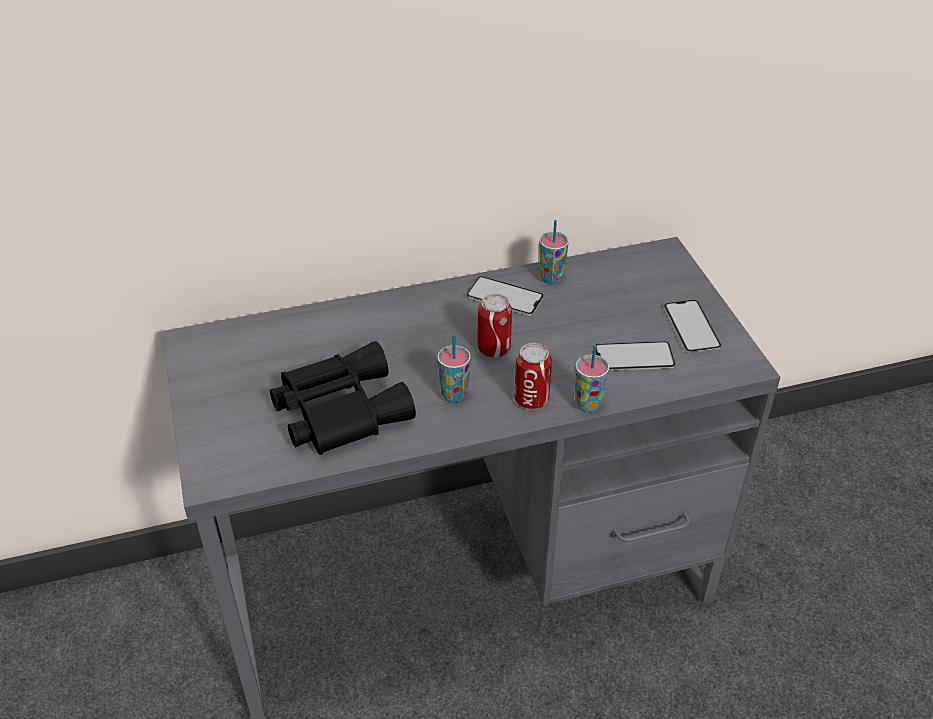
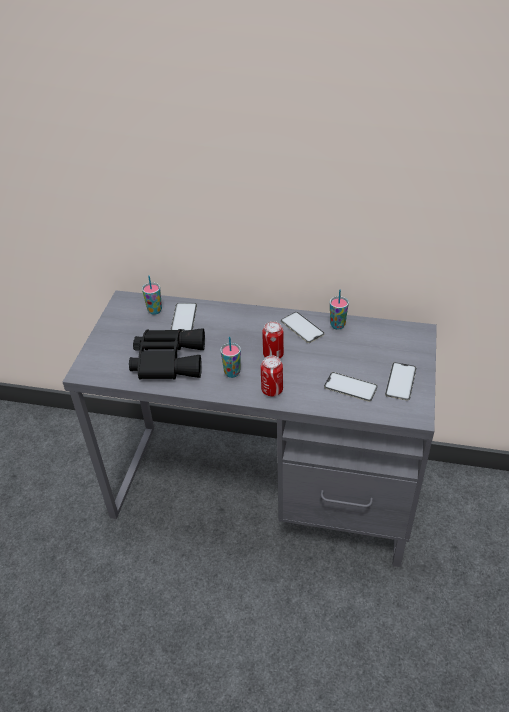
camera: 30 degrees right, 0 degrees up
cup [575,345,609,413] -> cup moved to [142,276,162,315]
none -> phone [171,303,197,332]

